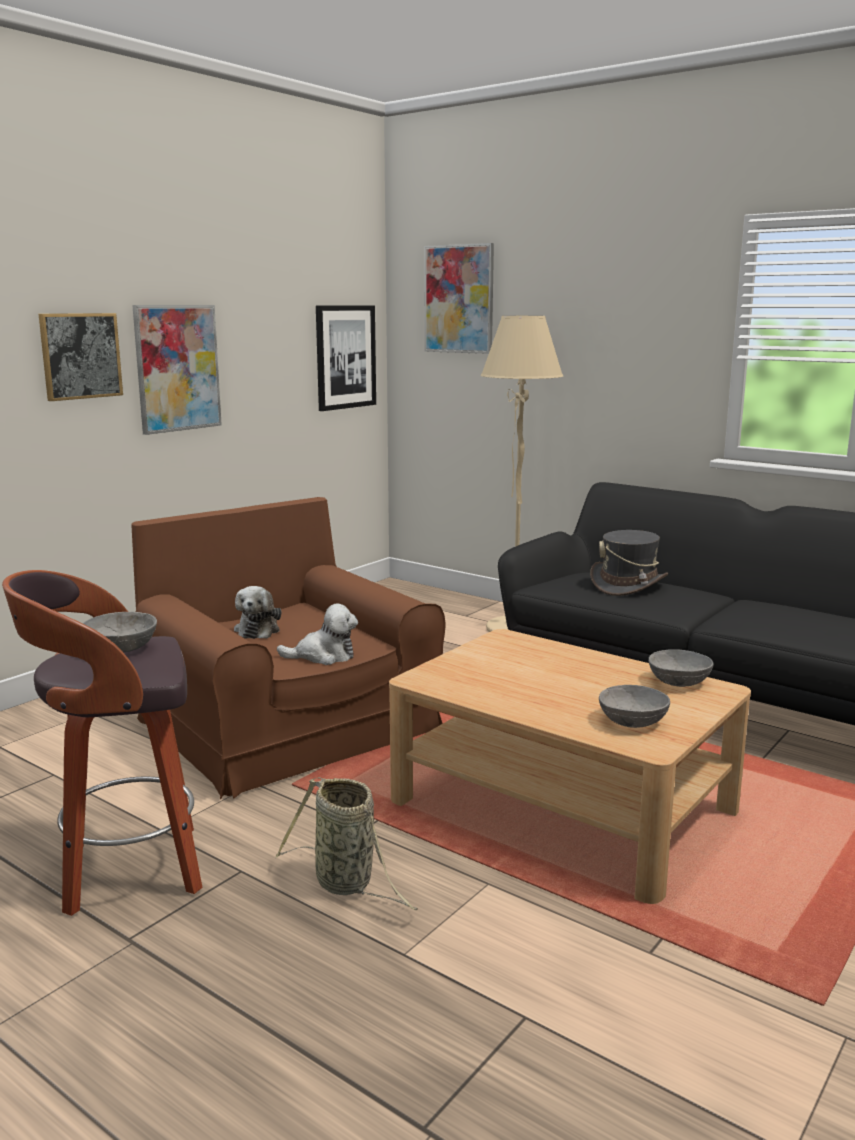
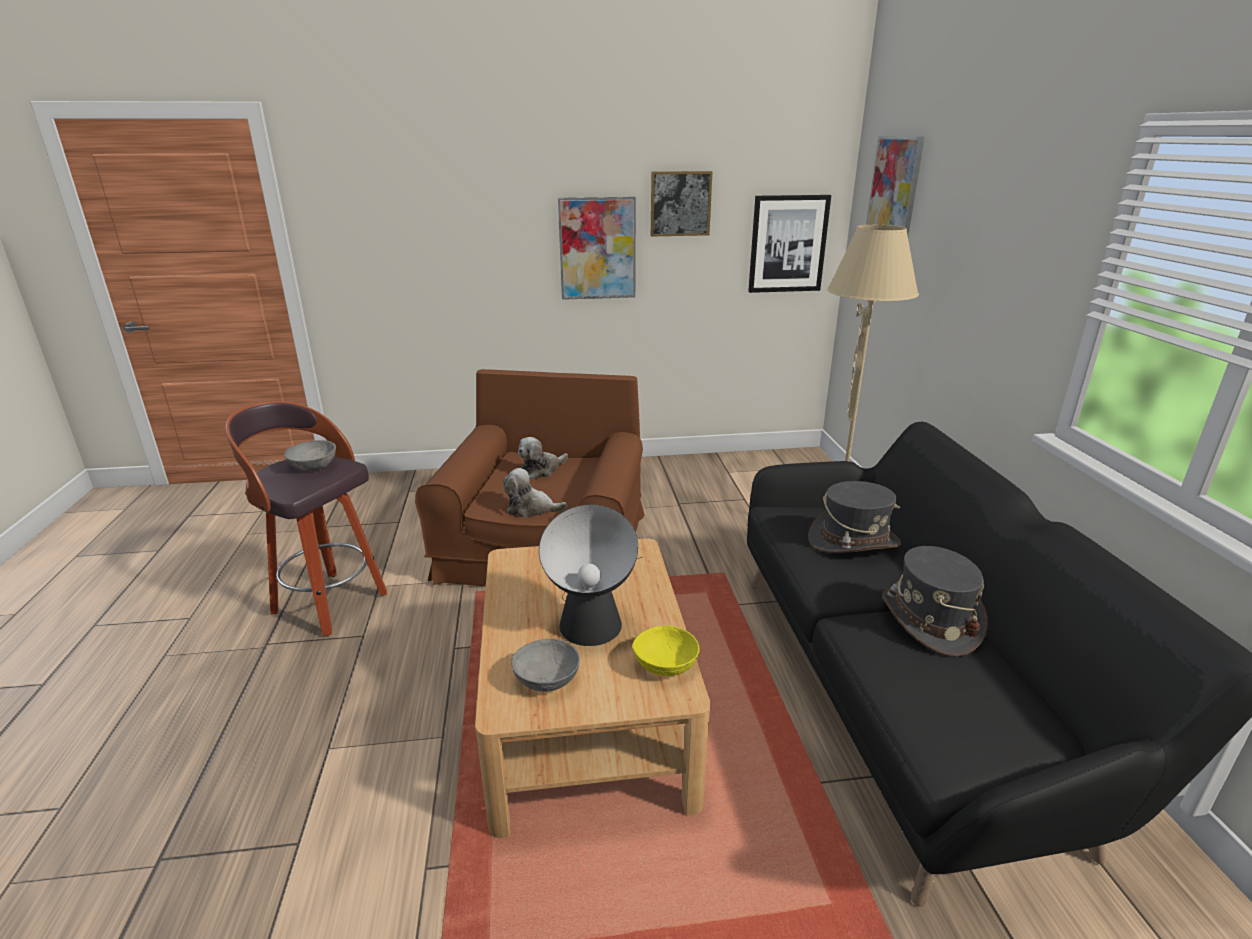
camera: 45 degrees right, 10 degrees up
picture [39,313,123,401] -> picture moved to [651,171,712,237]
basket [275,777,418,910] -> none
plush toy [277,603,358,665] -> plush toy turned 150 degrees clockwise [503,468,567,517]
grey bowl [648,649,714,687] -> yellow bowl [633,625,700,676]
none -> table lamp [539,504,642,646]
none -> grey hat [882,546,988,657]

